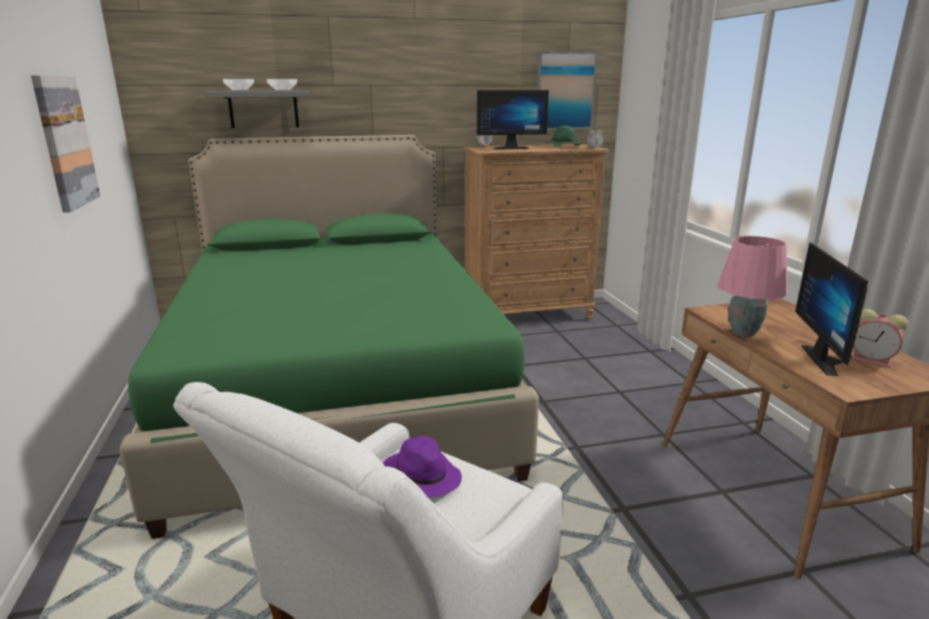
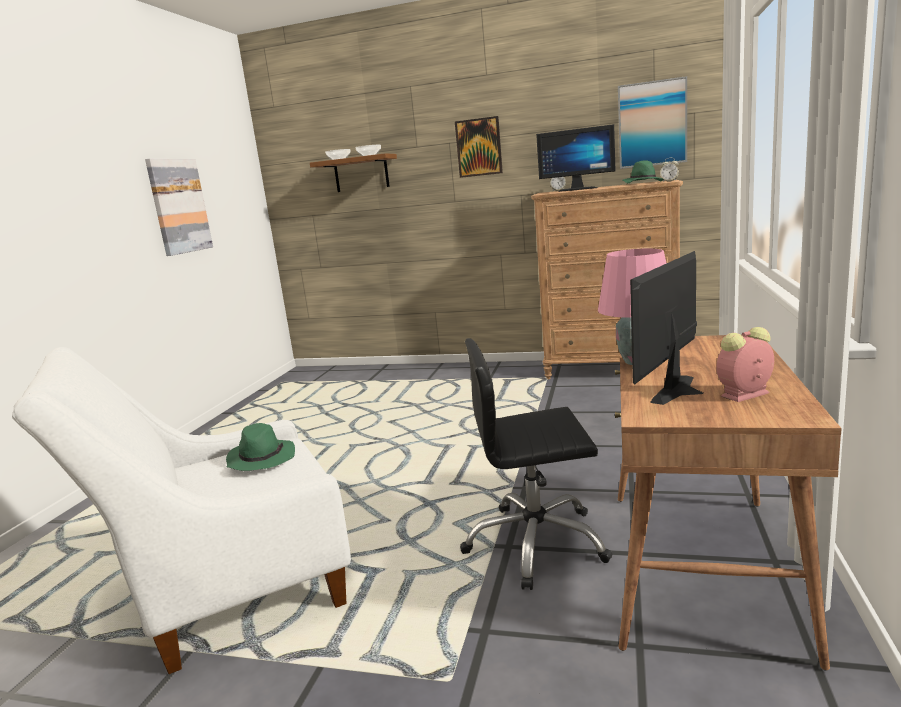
camera: 30 degrees right, 5 degrees down
green bed [119,135,539,539] -> none
grey shelf [207,91,310,128] -> brown shelf [310,153,397,192]
purple hat [383,436,462,498] -> green hat [226,423,295,471]
alarm clock [852,309,908,368] -> alarm clock turned 90 degrees clockwise [716,327,774,402]
none -> picture [455,116,503,178]
none -> black office chair [460,338,613,590]

